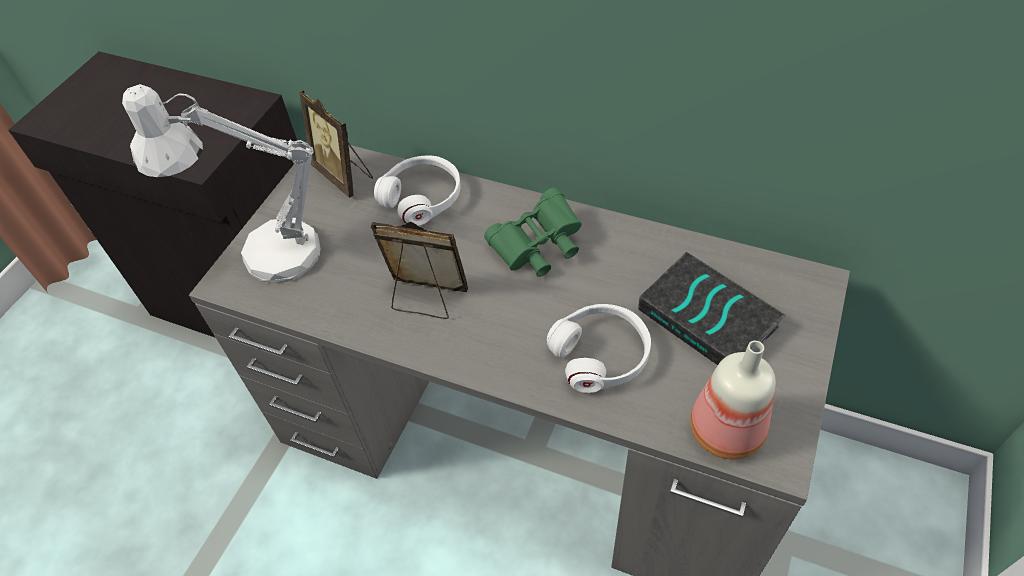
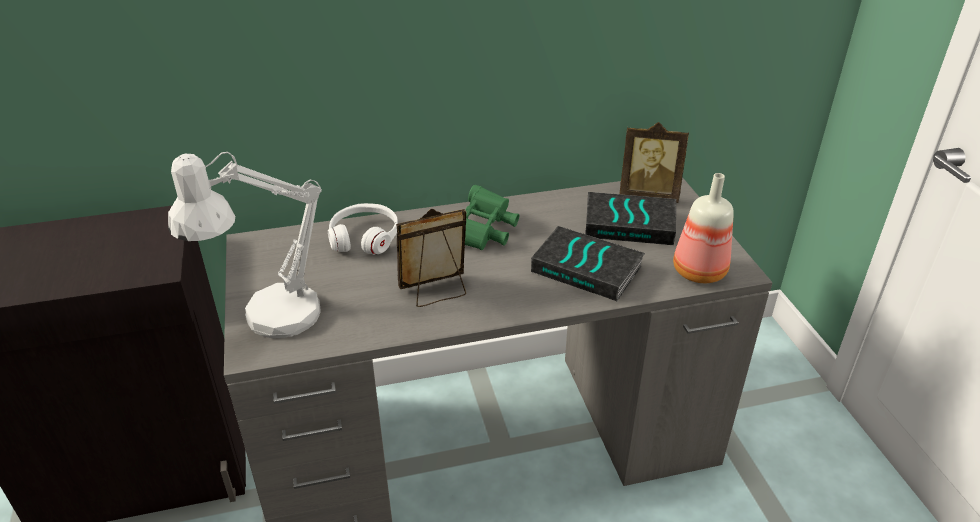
camera: 40 degrees left, 15 degrees down
picture frame [299,90,373,198] -> picture frame moved to [619,122,689,203]
white headphones [547,304,651,393] -> book [531,226,645,301]

